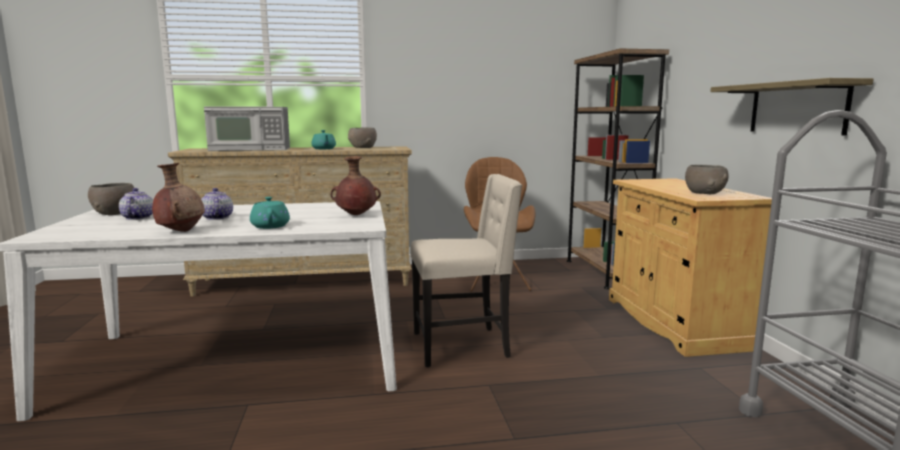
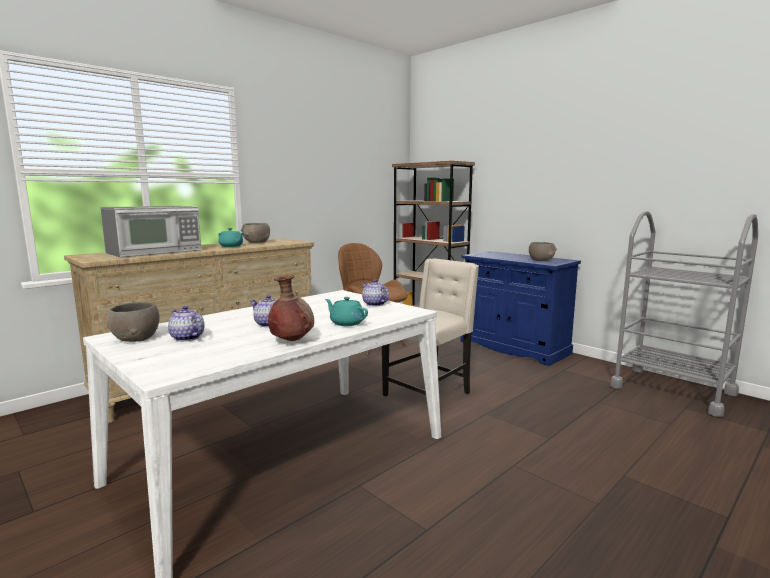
camera: 35 degrees left, 0 degrees up
brown vase [331,156,381,215] -> teapot [362,279,389,306]
beige cabinet [609,178,772,357] -> blue cabinet [461,251,581,366]
shelf [710,78,873,135] -> none

